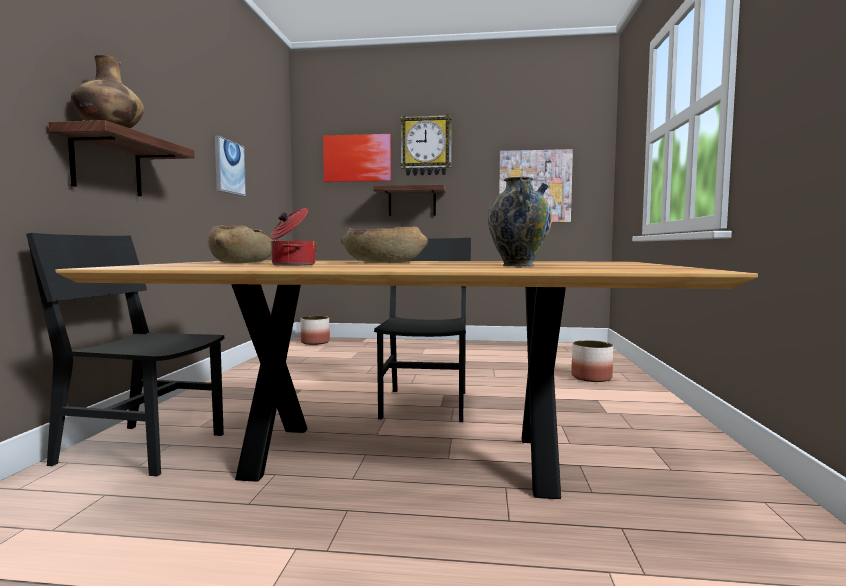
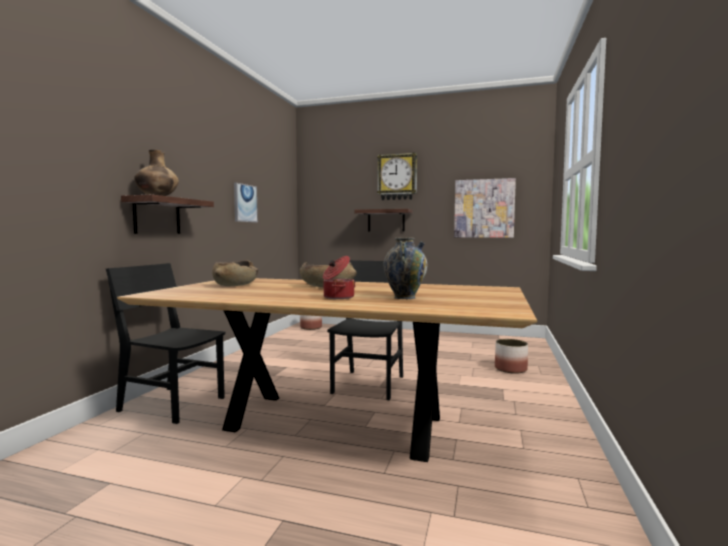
camera: 10 degrees right, 0 degrees up
cooking pot [270,208,317,266] -> cooking pot moved to [323,256,356,299]
picture [323,134,391,182] -> none

